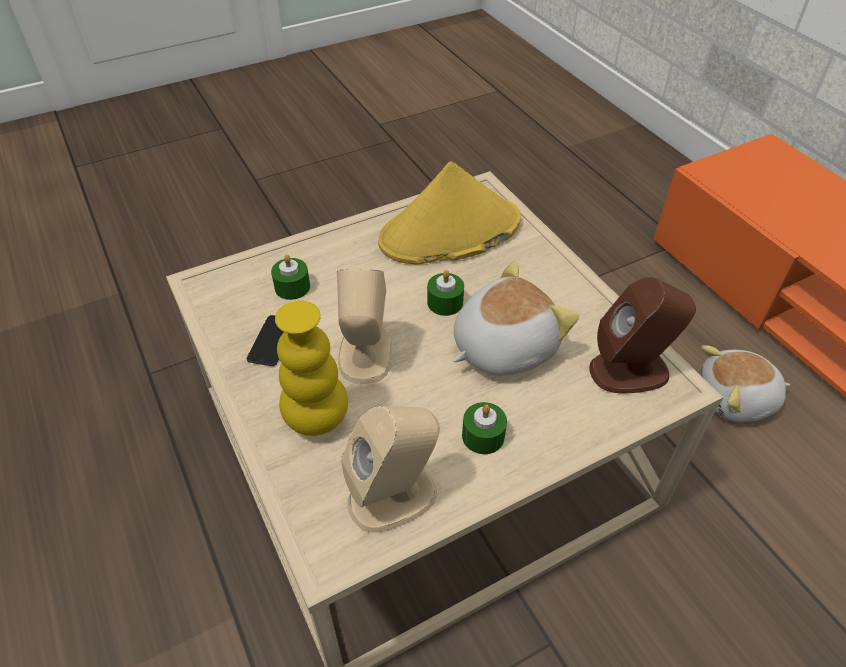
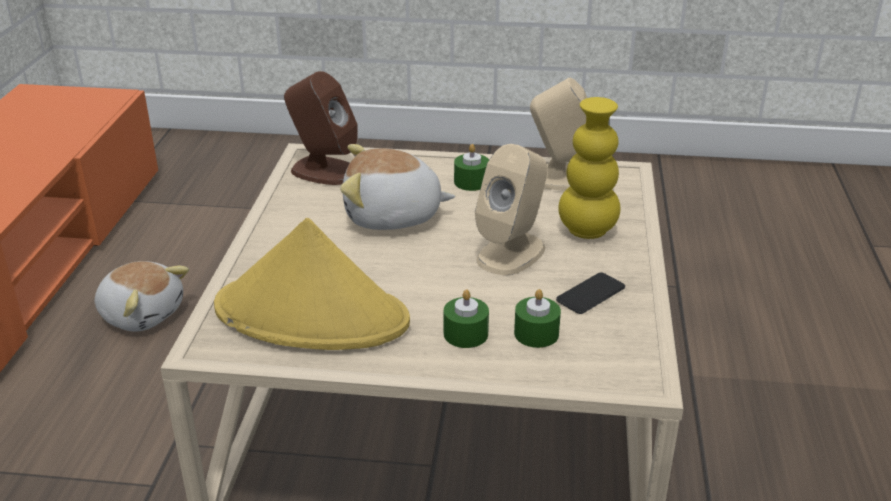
camera: 145 degrees left, 15 degrees down
green candle [427,270,464,316] -> green candle moved to [444,290,489,348]

